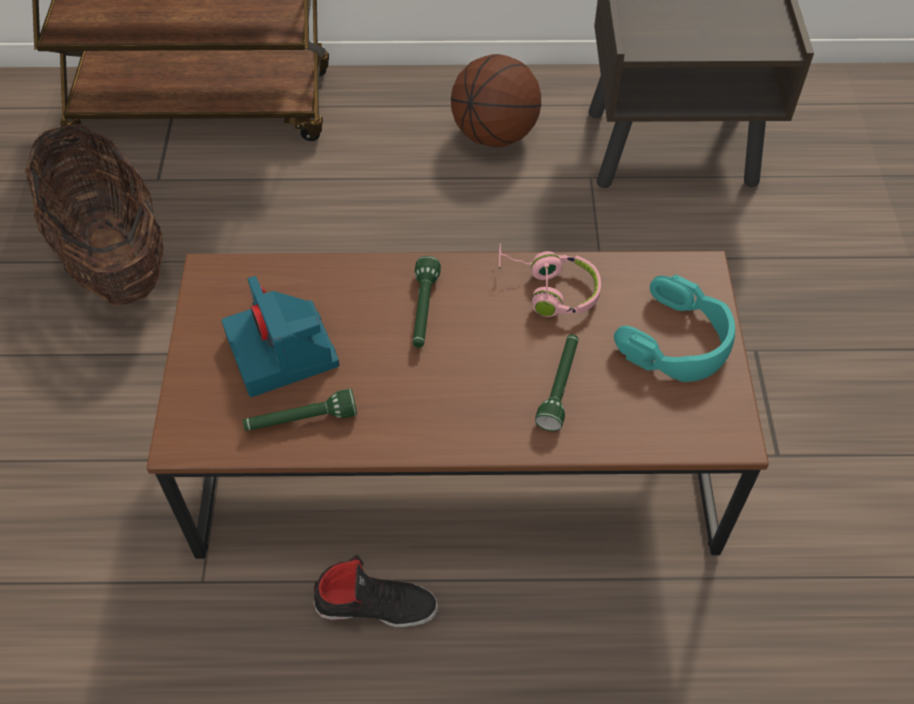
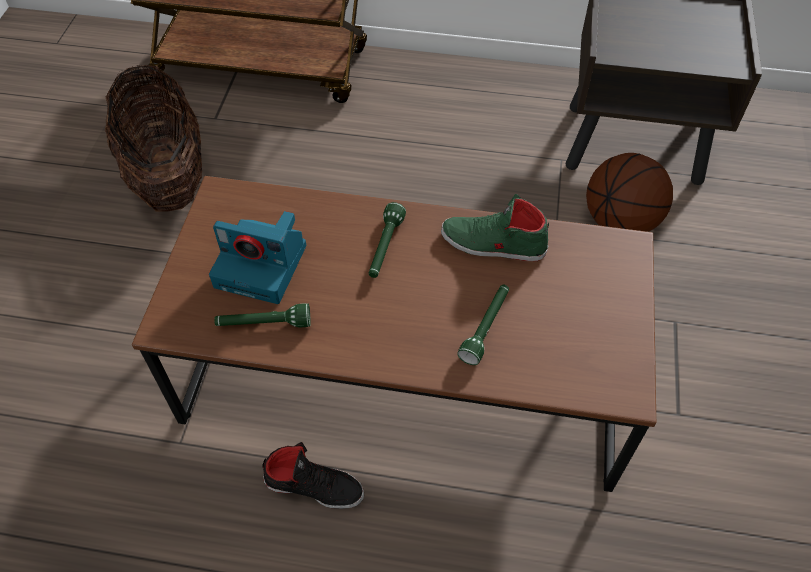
camera: 10 degrees right, 0 degrees up
camera [222,276,339,397] -> camera turned 60 degrees counterclockwise [209,211,306,304]
basketball [451,54,541,147] -> basketball moved to [586,153,673,232]
pink headphones [498,243,601,317] -> green shoe [441,194,549,261]
turquoise headphones [614,275,735,382] -> none

